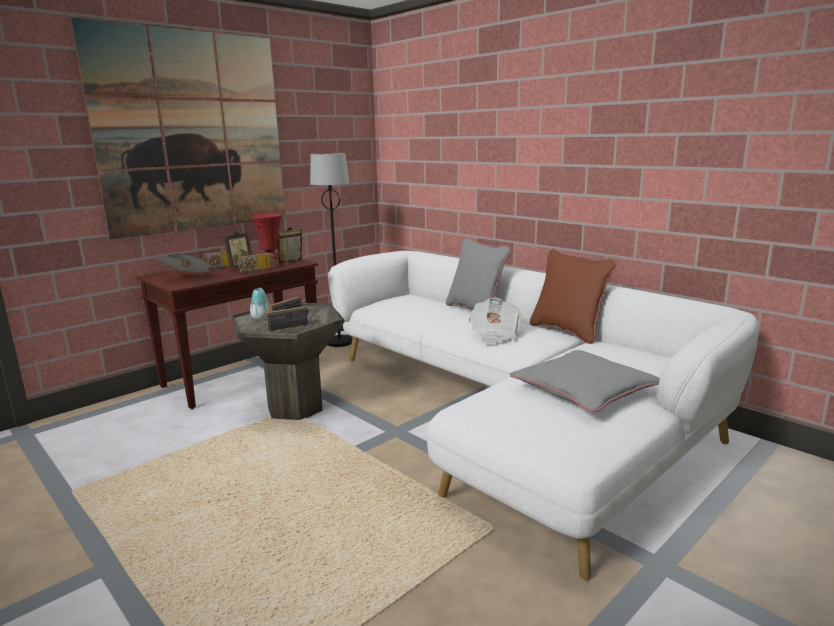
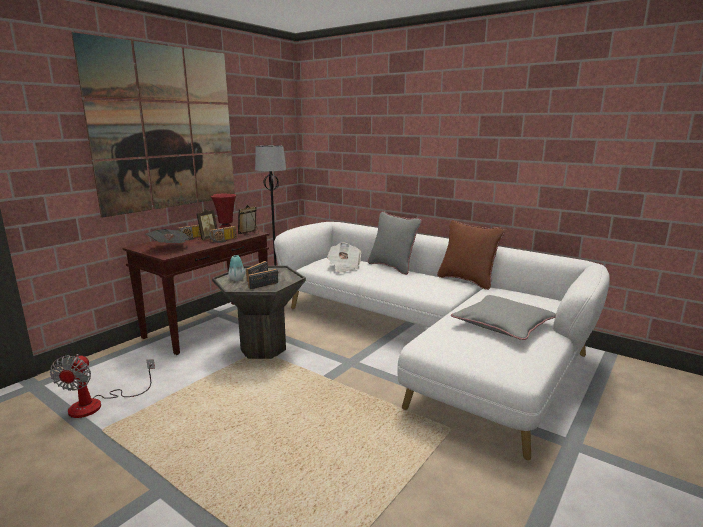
camera: 10 degrees left, 0 degrees up
newspaper [469,298,521,344] -> newspaper moved to [327,242,362,273]
none -> fan [50,354,155,418]

